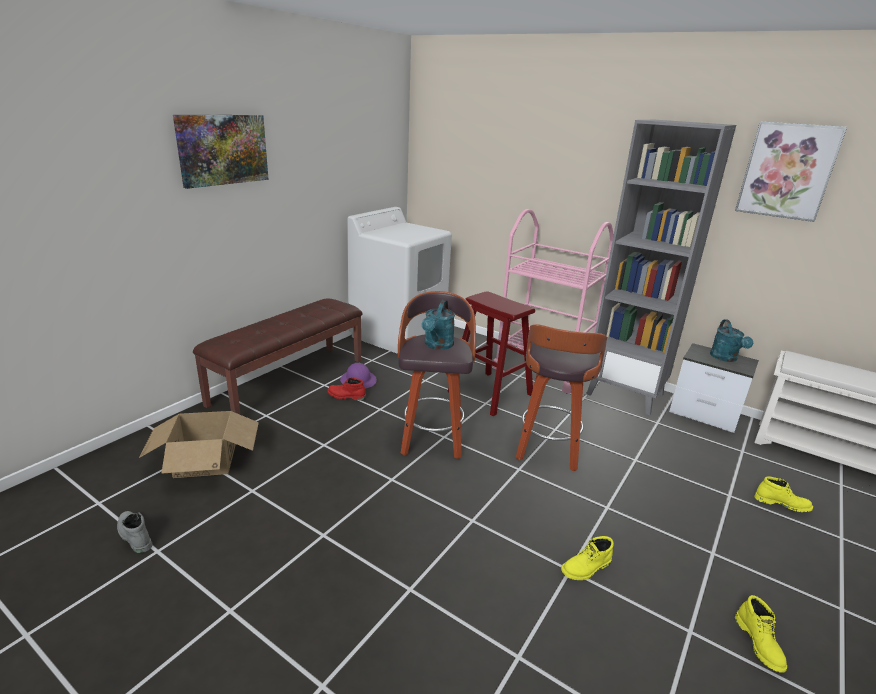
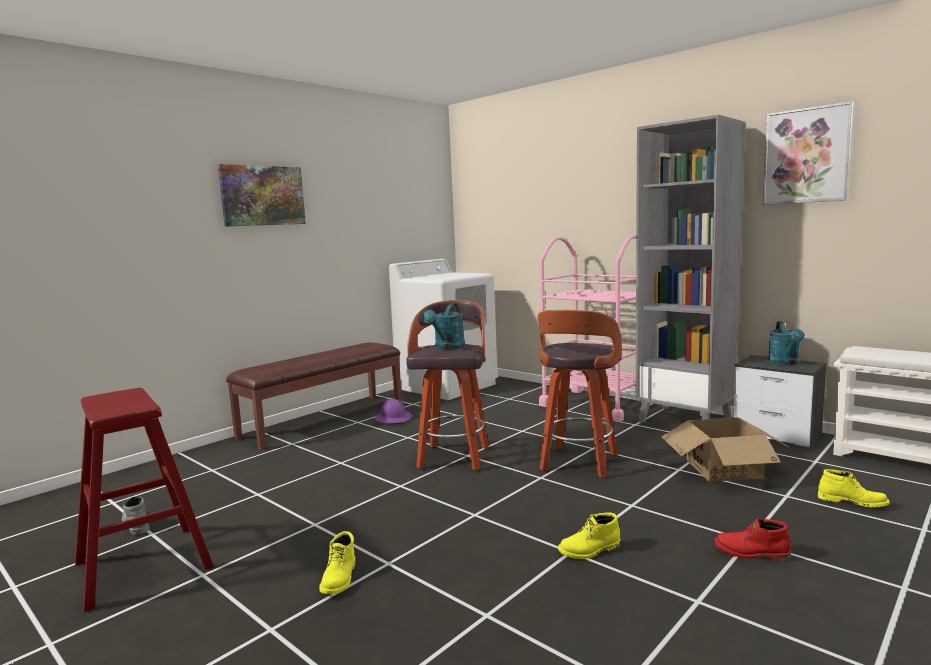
camera: 10 degrees right, 15 degrees down
cardboard box [139,411,259,478] -> cardboard box moved to [662,417,793,482]
red boot [328,377,366,400] -> red boot moved to [714,518,791,561]
red stool [448,291,535,416] -> red stool moved to [75,388,214,612]
yellow boot [735,595,787,673] -> yellow boot moved to [319,531,356,595]

